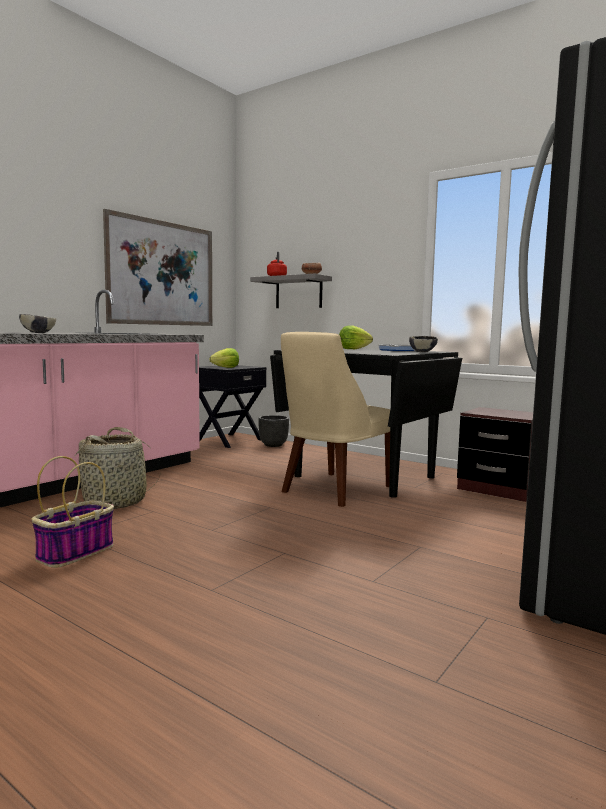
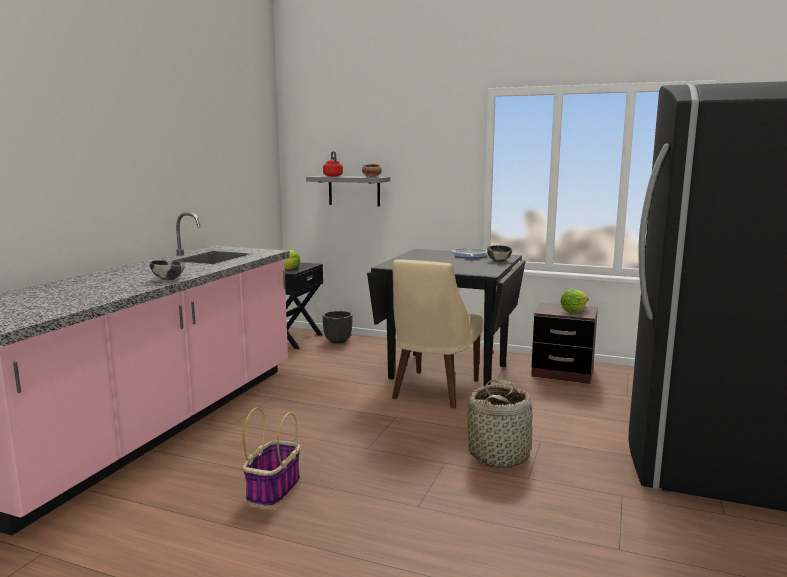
camera: 15 degrees left, 5 degrees up
basket [73,427,161,509] -> basket moved to [467,379,532,469]
picture [103,209,212,326] -> none
lettuce [339,326,373,349] -> lettuce moved to [561,289,589,313]

